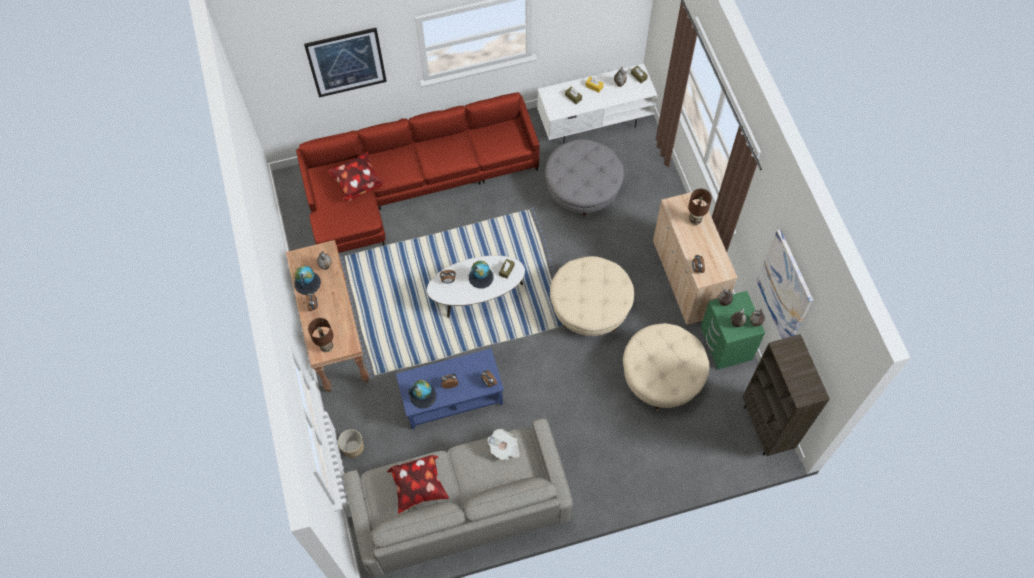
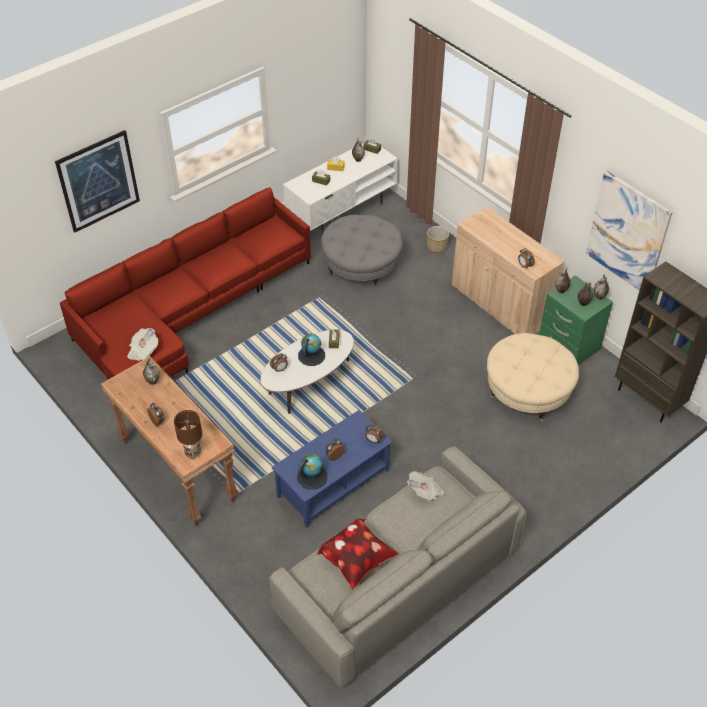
camera: 25 degrees left, 15 degrees down
globe [294,266,321,295] -> none
pillow [327,152,385,201] -> none
planter [338,429,364,458] -> planter moved to [427,226,449,253]
beige ottoman [550,256,634,336] -> none
brown table lamp [688,189,712,225] -> none
none -> newspaper [127,328,158,361]

